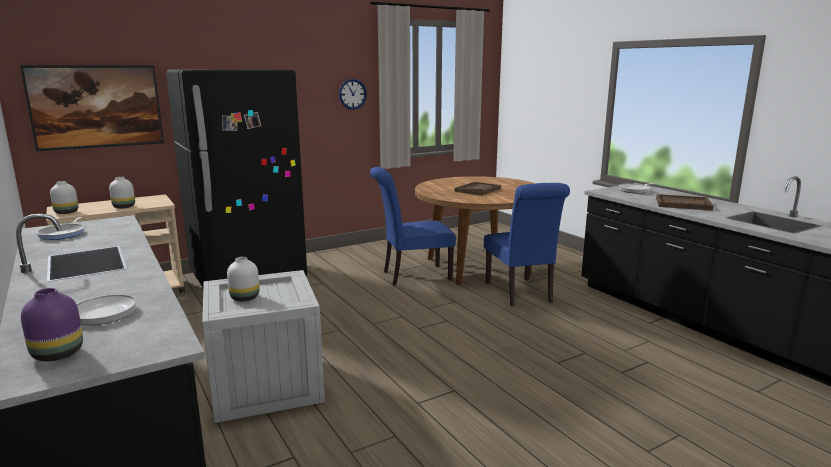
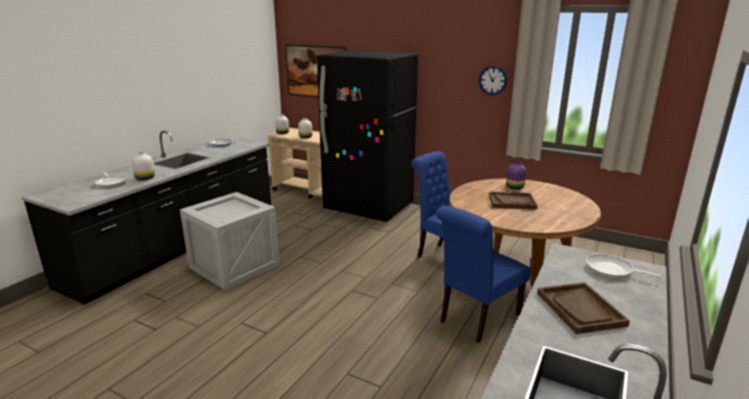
camera: 60 degrees right, 5 degrees up
purple vase [21,288,83,361] -> purple vase moved to [506,162,527,190]
white vase [227,257,260,301] -> white vase moved to [132,152,155,180]

